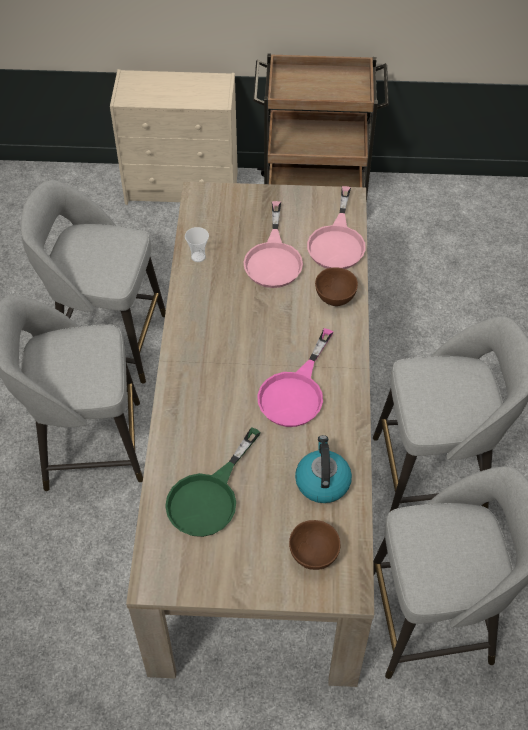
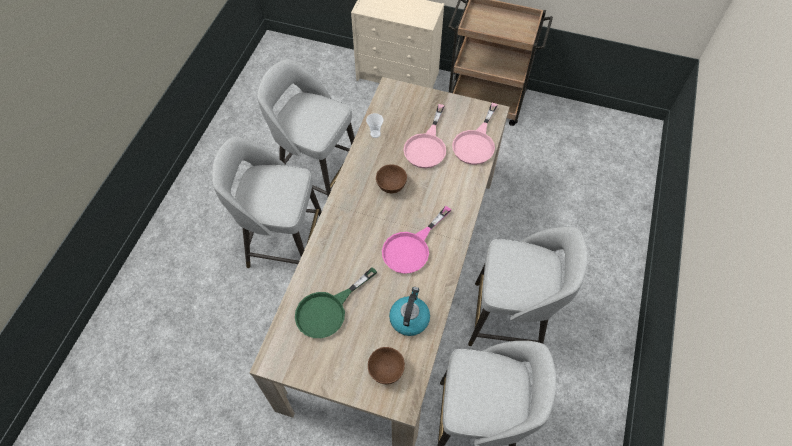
camera: 15 degrees right, 5 degrees up
brown bowl [315,267,358,306] -> brown bowl moved to [376,164,407,193]

